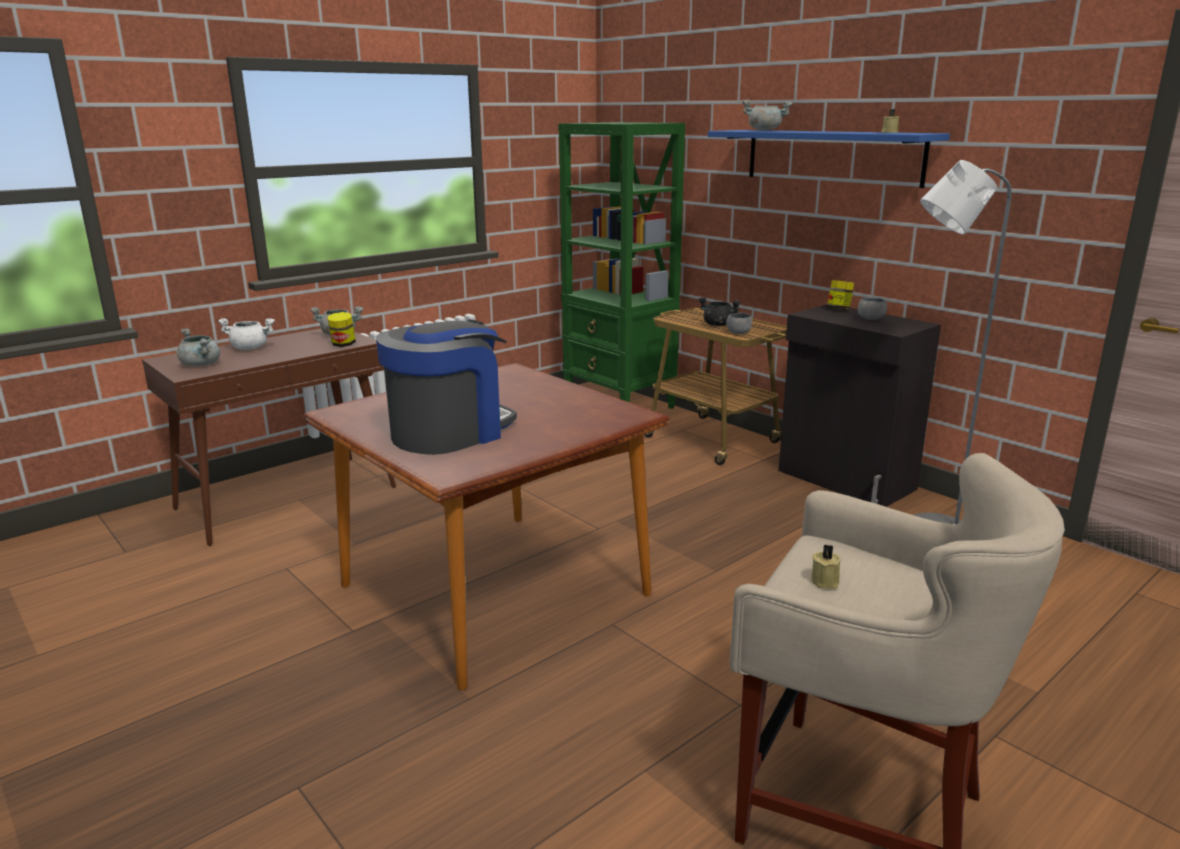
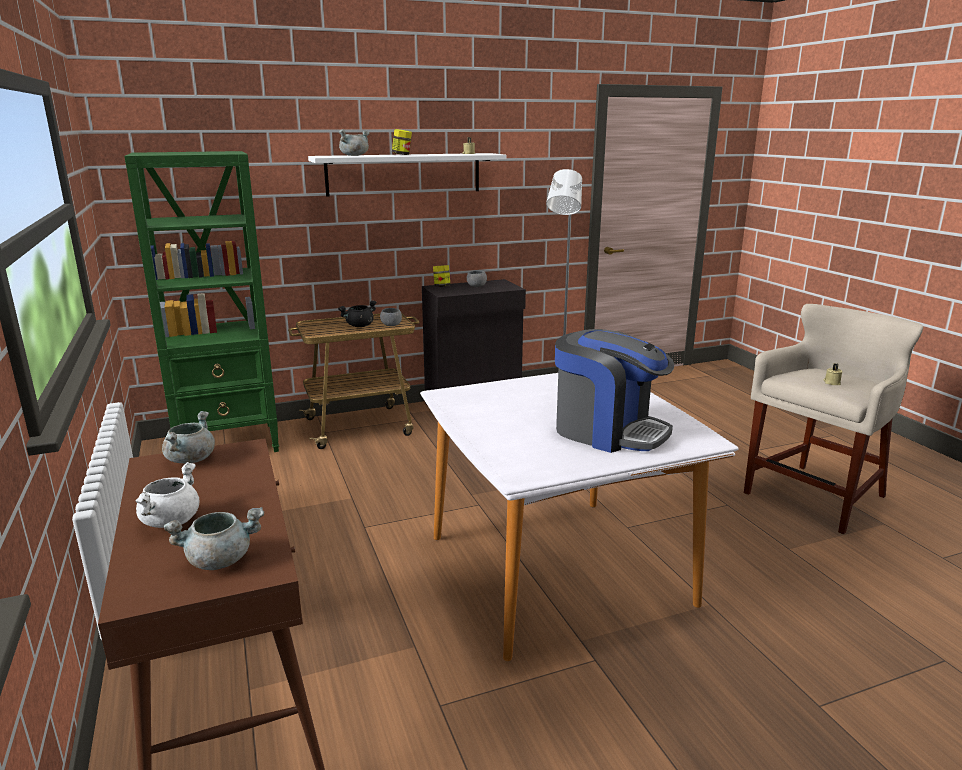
camera: 70 degrees left, 0 degrees up
brown dining table [304,363,670,690] -> white dining table [420,373,738,661]
jar [327,312,356,347] -> jar moved to [392,129,412,155]
coffee machine [376,319,517,455] -> coffee machine turned 150 degrees clockwise [555,329,674,453]
blue shelf [708,130,950,188] -> white shelf [308,153,506,197]

